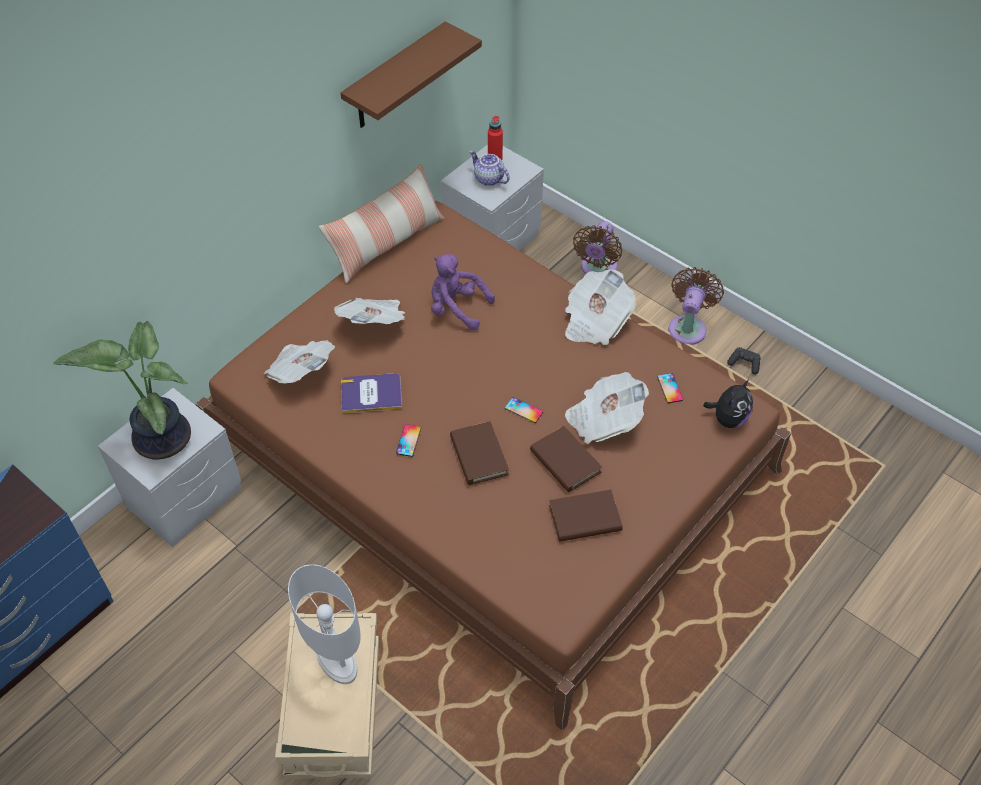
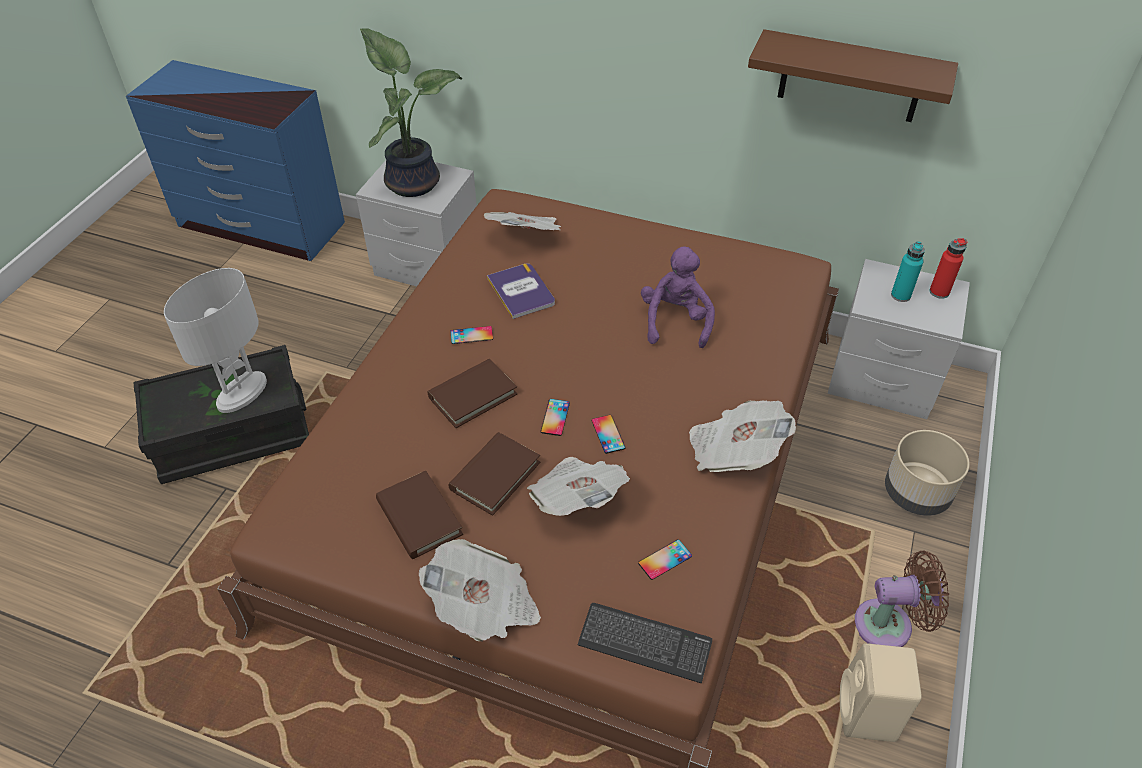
camera: 70 degrees right, 5 degrees down
beige storage box [275,613,379,779] -> black storage box [133,345,309,484]
pillow [318,164,445,284] -> none
newspaper [334,298,406,324] -> newspaper moved to [419,539,541,642]
teapot [469,150,510,186] -> turquoise bottle [891,241,925,302]
brown fan [573,221,622,274] -> beige planter [885,430,970,516]
plush toy [703,380,753,428] -> keyboard [578,603,712,683]
black game controller [727,347,760,375] -> beige speaker [840,643,922,742]
none -> phone [592,415,626,454]

